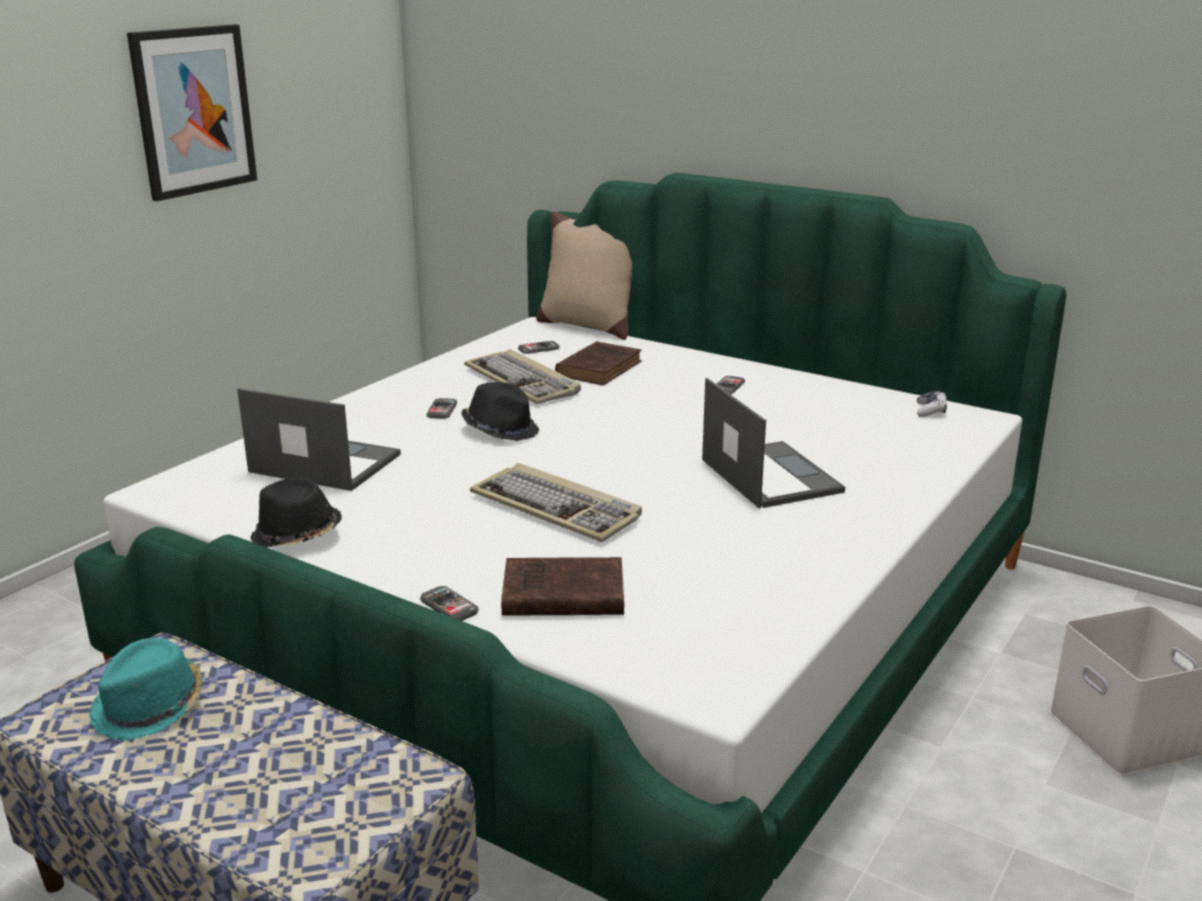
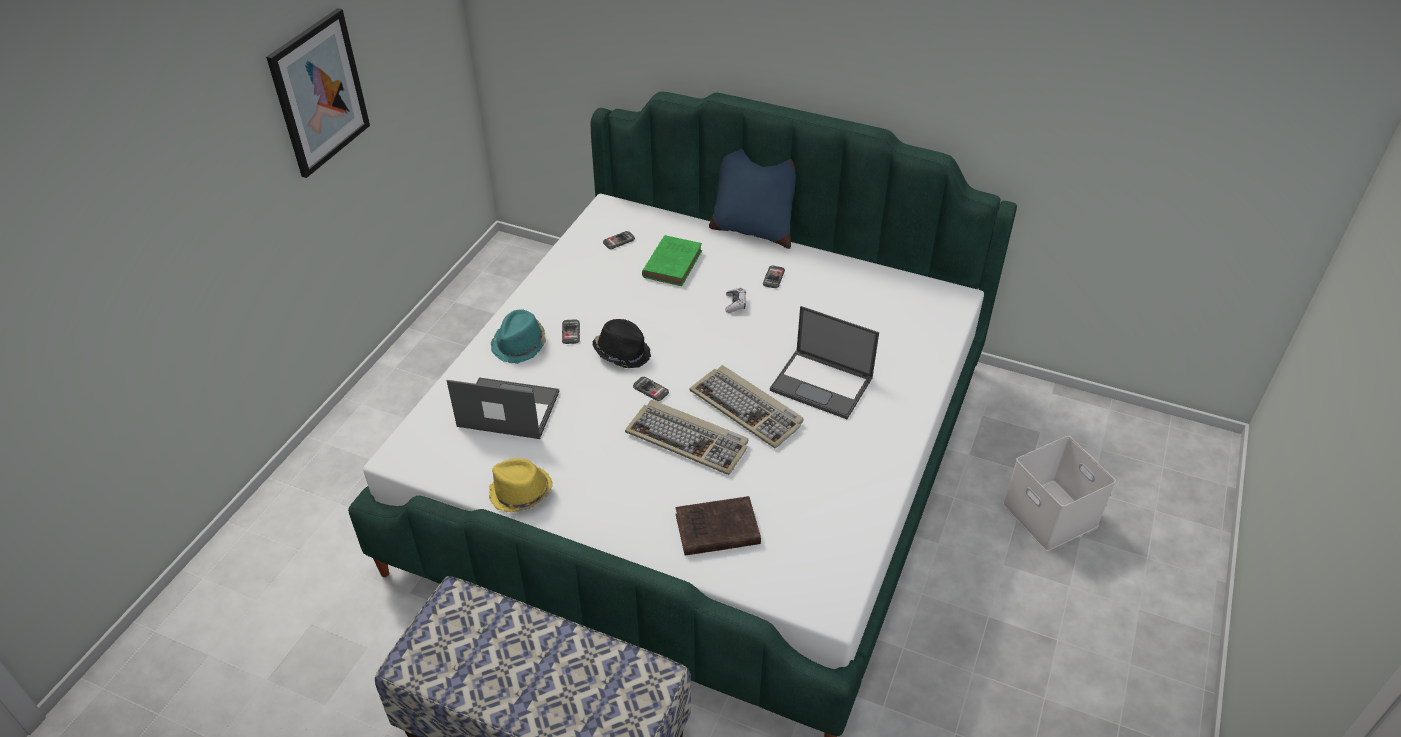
camera: 10 degrees left, 20 degrees up
turquoise hat [89,638,202,741] -> turquoise hat moved to [491,309,546,364]
black hat [250,477,342,548] -> yellow hat [489,458,553,512]
phone [420,586,479,621] -> phone moved to [633,377,669,401]
keyboard [464,349,581,404] -> keyboard moved to [689,365,804,449]
beige pillow [536,212,632,340] -> none
brown book [555,341,642,385] -> green book [642,235,702,286]
laptop [702,378,845,509] -> laptop turned 150 degrees clockwise [770,306,879,419]
game controller [917,391,947,417] -> game controller moved to [725,288,746,313]
none -> blue pillow [709,149,796,249]

